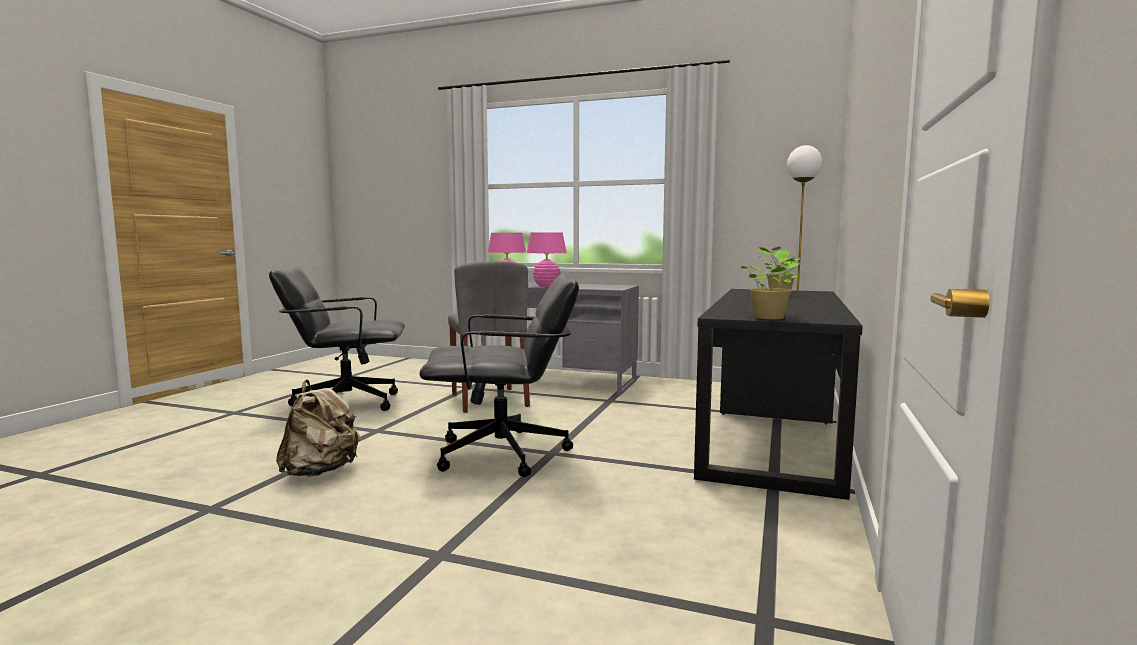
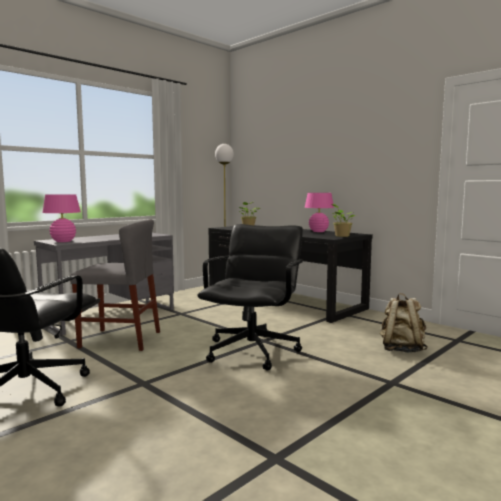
camera: 65 degrees left, 0 degrees up
beige backpack [276,380,360,477] -> beige backpack moved to [380,293,428,353]
pink table lamp [527,232,567,287] -> pink table lamp moved to [304,193,334,232]

